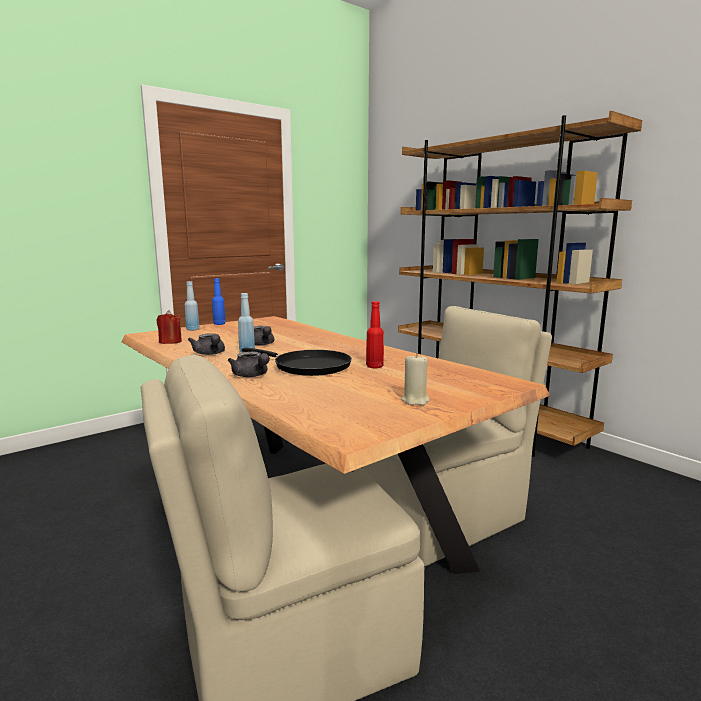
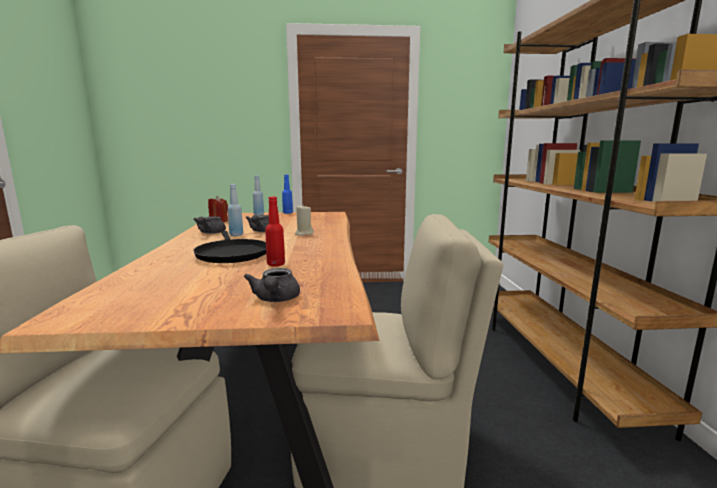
camera: 35 degrees right, 0 degrees up
grey teapot [228,352,270,377] -> grey teapot moved to [244,268,300,302]
beige candle [401,354,430,406] -> beige candle moved to [295,204,314,236]

